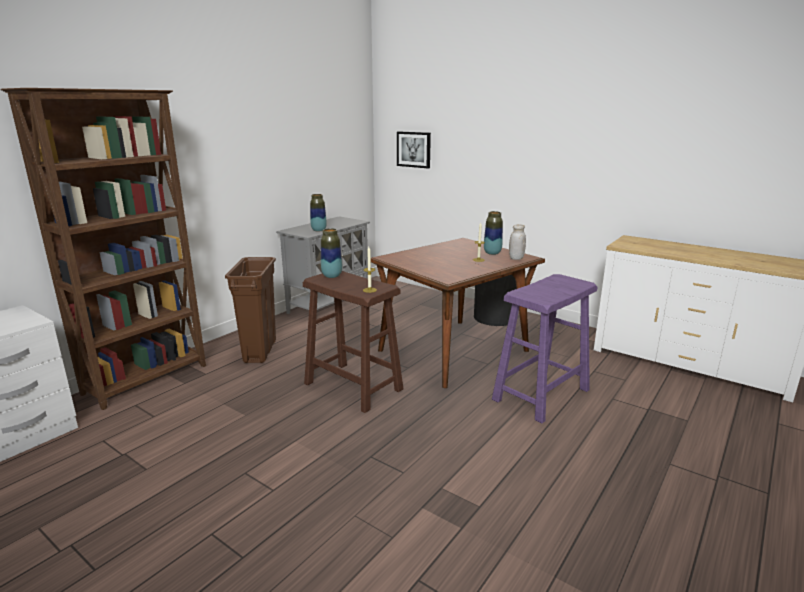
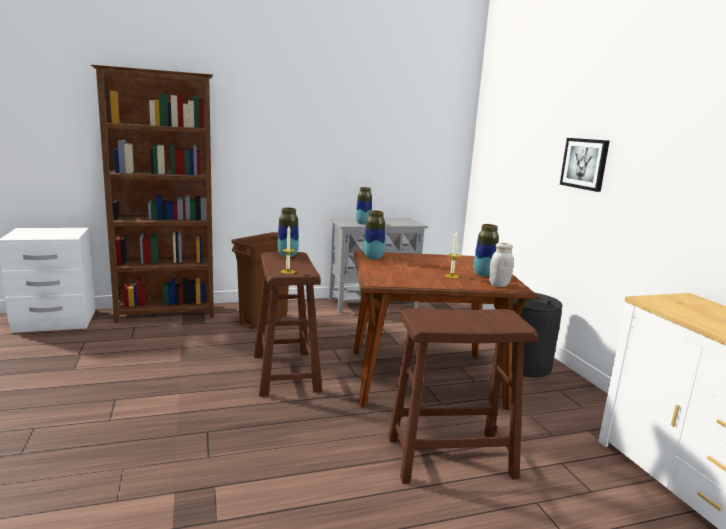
camera: 35 degrees right, 5 degrees down
picture [397,131,431,168] -> picture moved to [560,138,609,192]
purple stool [492,274,597,423] -> brown stool [388,308,538,484]
none -> vase [364,211,385,259]

